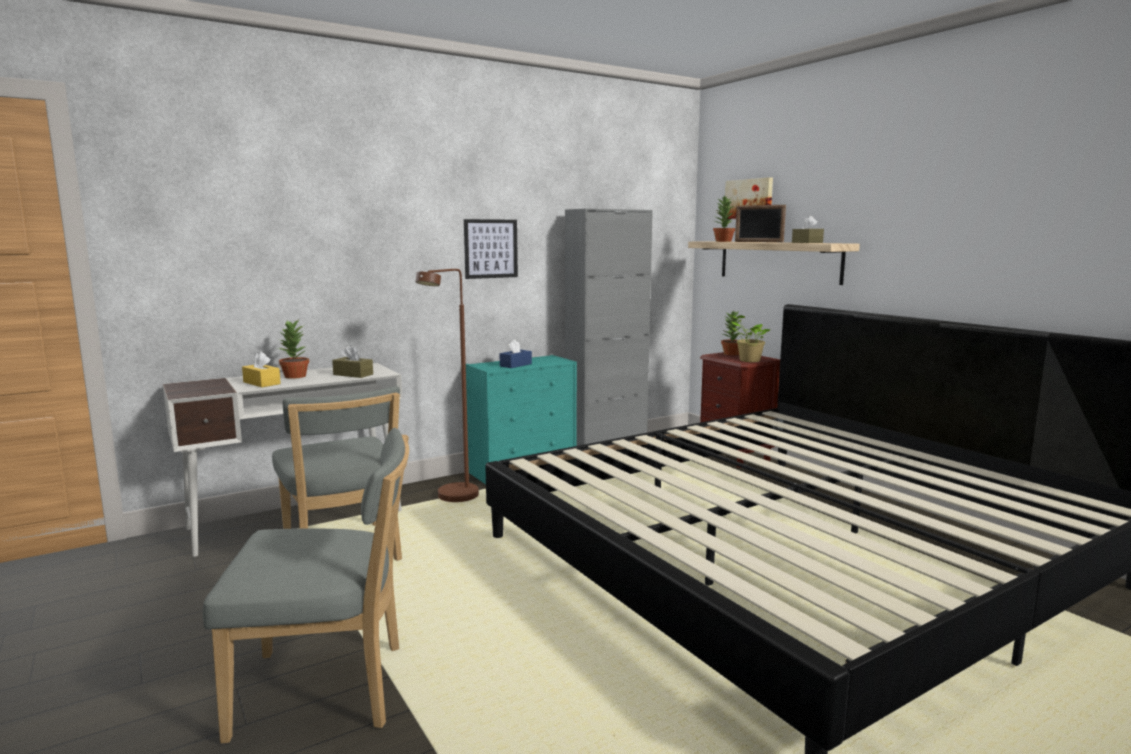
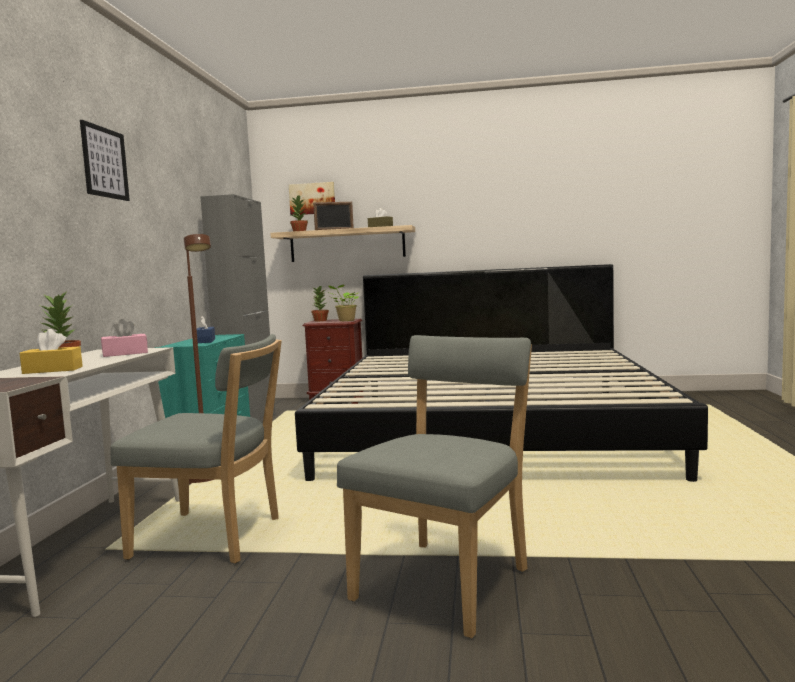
camera: 50 degrees left, 5 degrees down
brown tissue box [332,345,373,378] -> pink tissue box [101,319,148,357]
picture [464,219,518,279] -> picture moved to [80,120,130,201]

